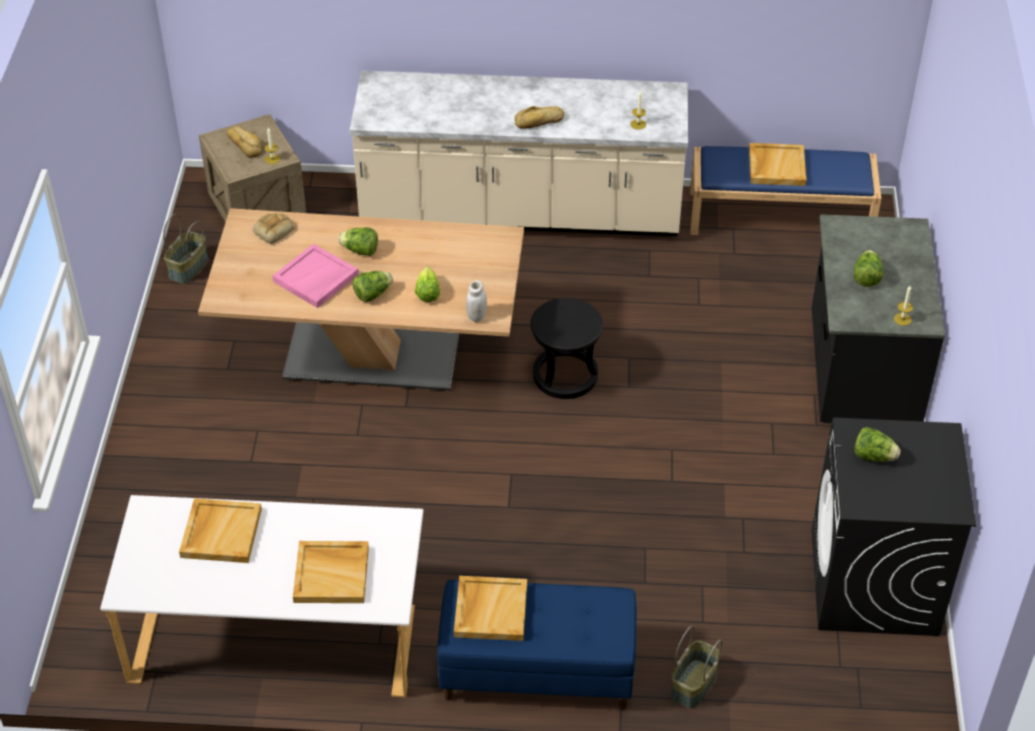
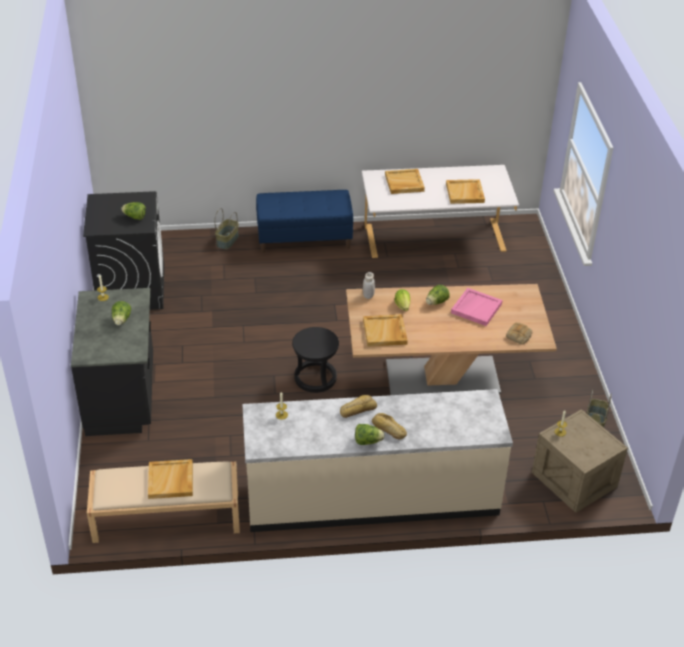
camera: 170 degrees right, 5 degrees down
bread [227,126,263,158] -> bread moved to [372,413,407,439]
lettuce [339,227,378,256] -> lettuce moved to [355,424,385,445]
beige tray [454,576,527,641] -> beige tray moved to [363,314,408,347]
blue bench [690,146,881,235] -> beige bench [87,461,240,543]

